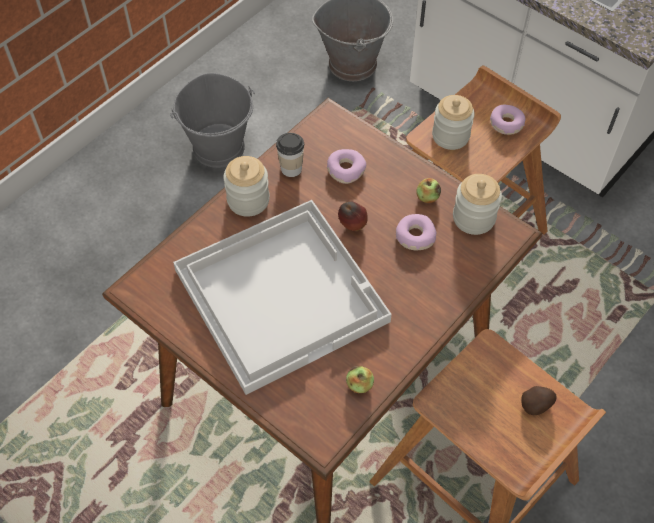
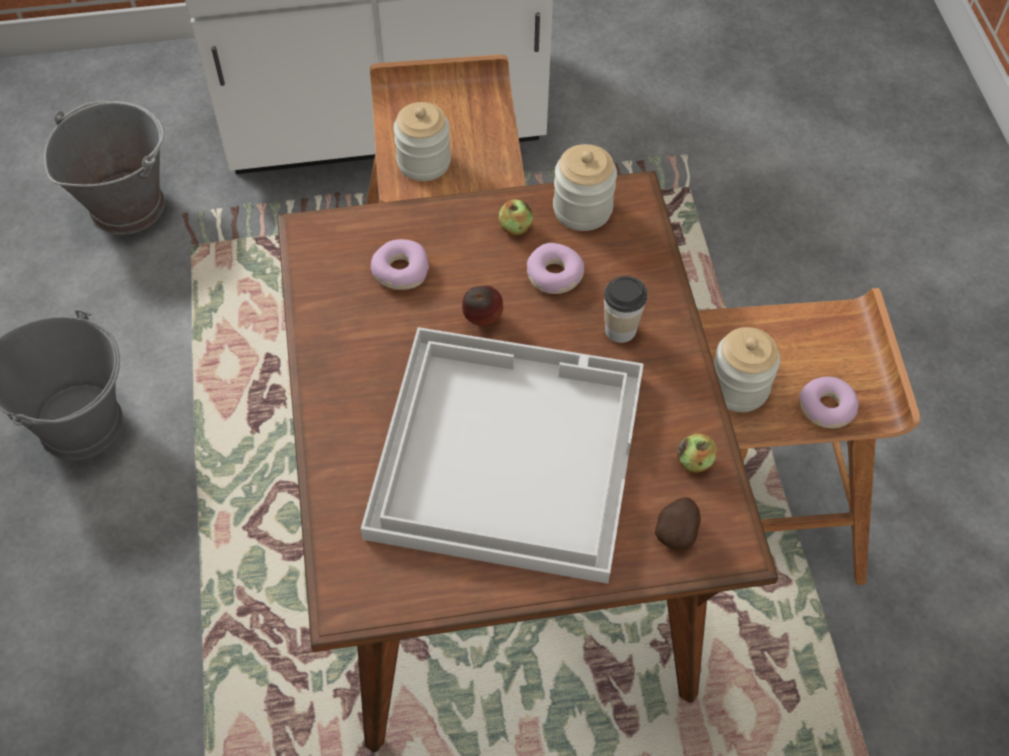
camera: 50 degrees left, 0 degrees up
jar [223,156,270,217] -> jar moved to [714,327,780,412]
cup [276,133,304,177] -> cup moved to [604,276,647,343]
donut [490,105,526,135] -> donut moved to [799,376,859,428]
potato [521,386,557,415] -> potato moved to [655,497,701,550]

